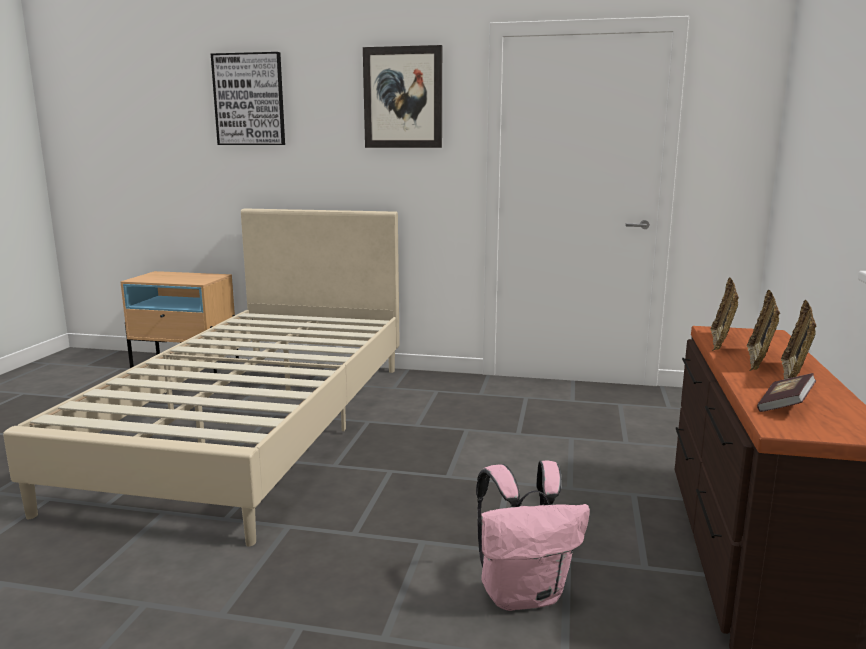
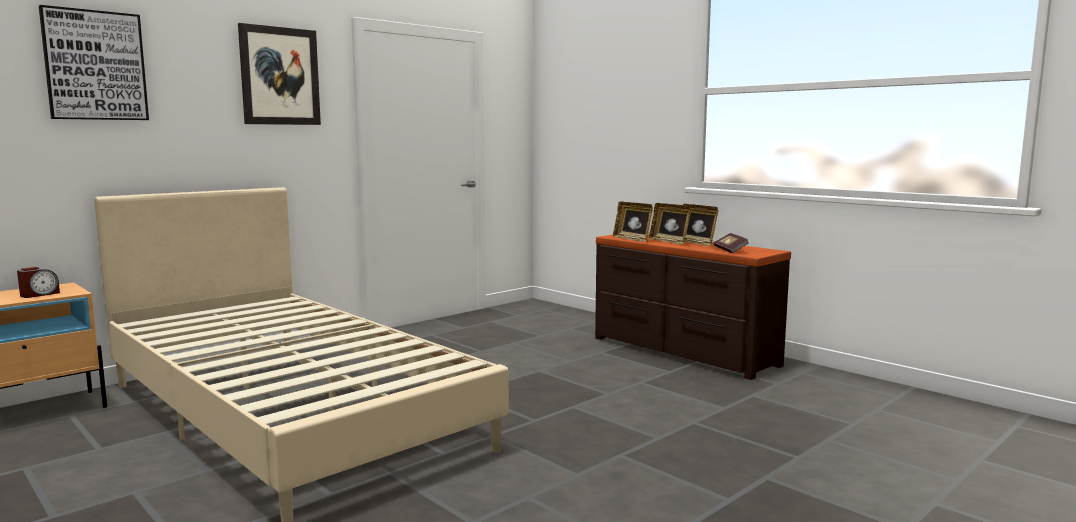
camera: 55 degrees left, 5 degrees down
pink backpack [476,461,590,611] -> none
none -> alarm clock [17,267,60,298]

